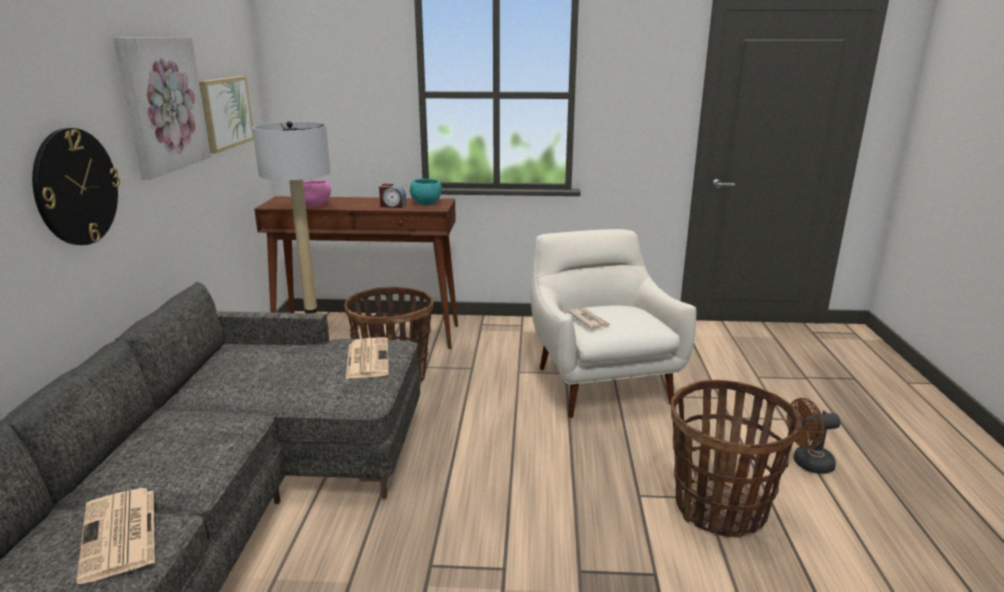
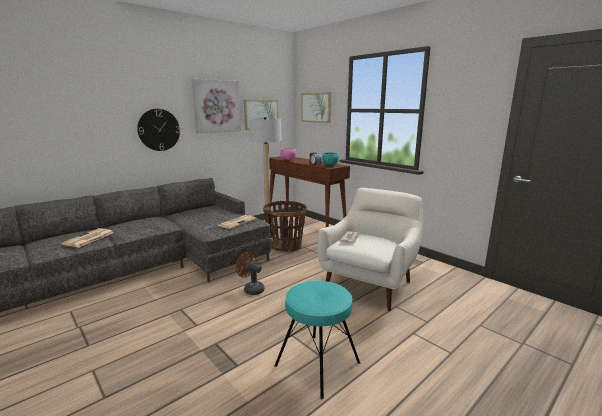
camera: 45 degrees right, 5 degrees down
basket [671,380,802,537] -> turquoise stool [275,281,360,399]
brown fan [787,398,841,474] -> brown fan moved to [236,252,265,295]
none -> picture [302,92,331,123]

